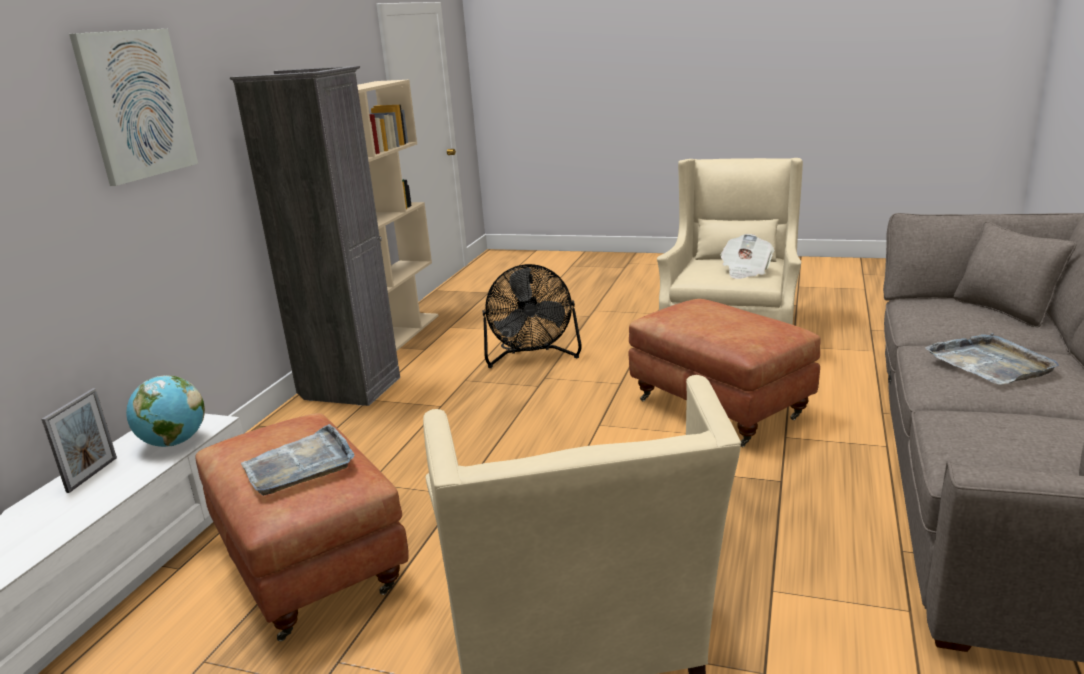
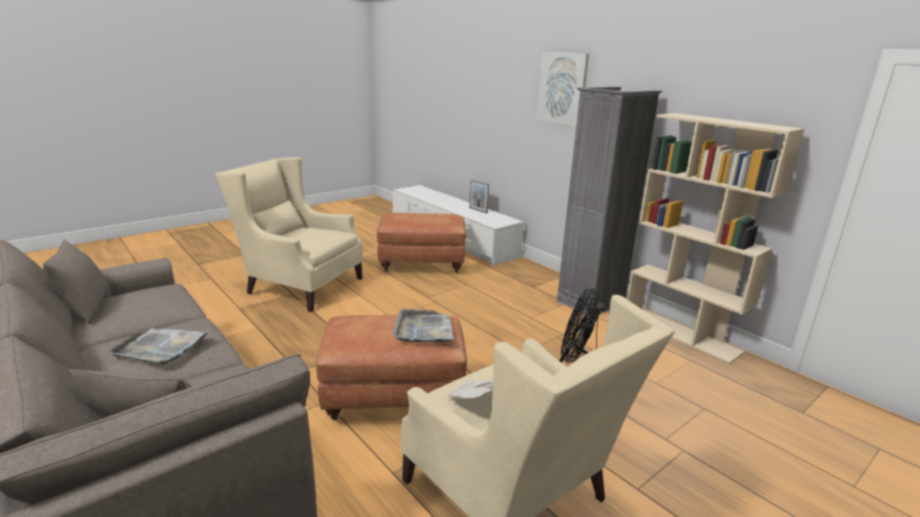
camera: 120 degrees right, 0 degrees up
globe [126,375,205,447] -> none
grey tray [241,424,355,496] -> grey tray moved to [393,309,453,342]

